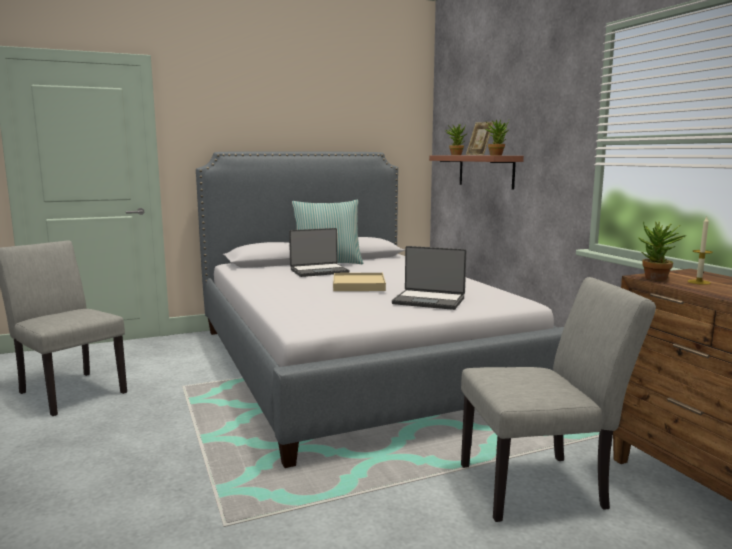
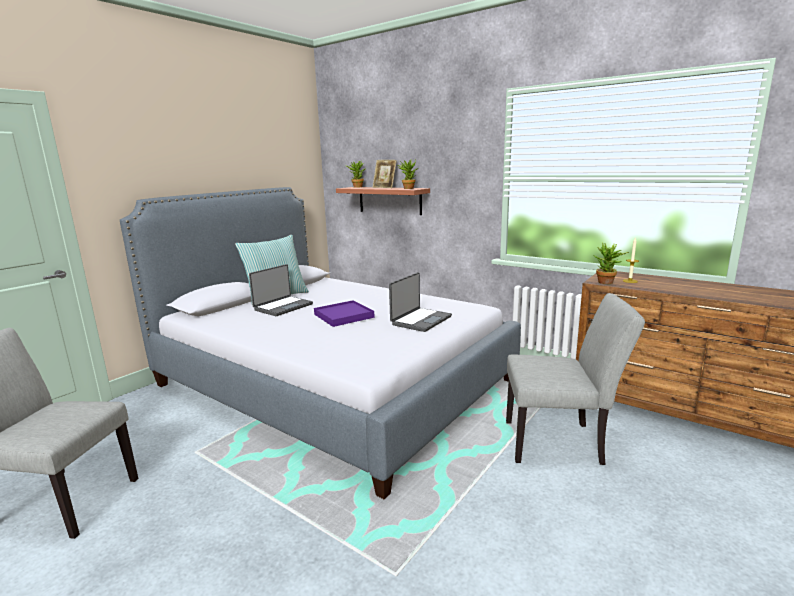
camera: 30 degrees left, 5 degrees up
beige tray [333,273,386,291] -> purple tray [314,300,375,327]
laptop [392,246,466,310] -> laptop turned 45 degrees counterclockwise [389,272,452,332]
grey chair [461,277,656,522] -> grey chair turned 45 degrees clockwise [506,293,645,465]

